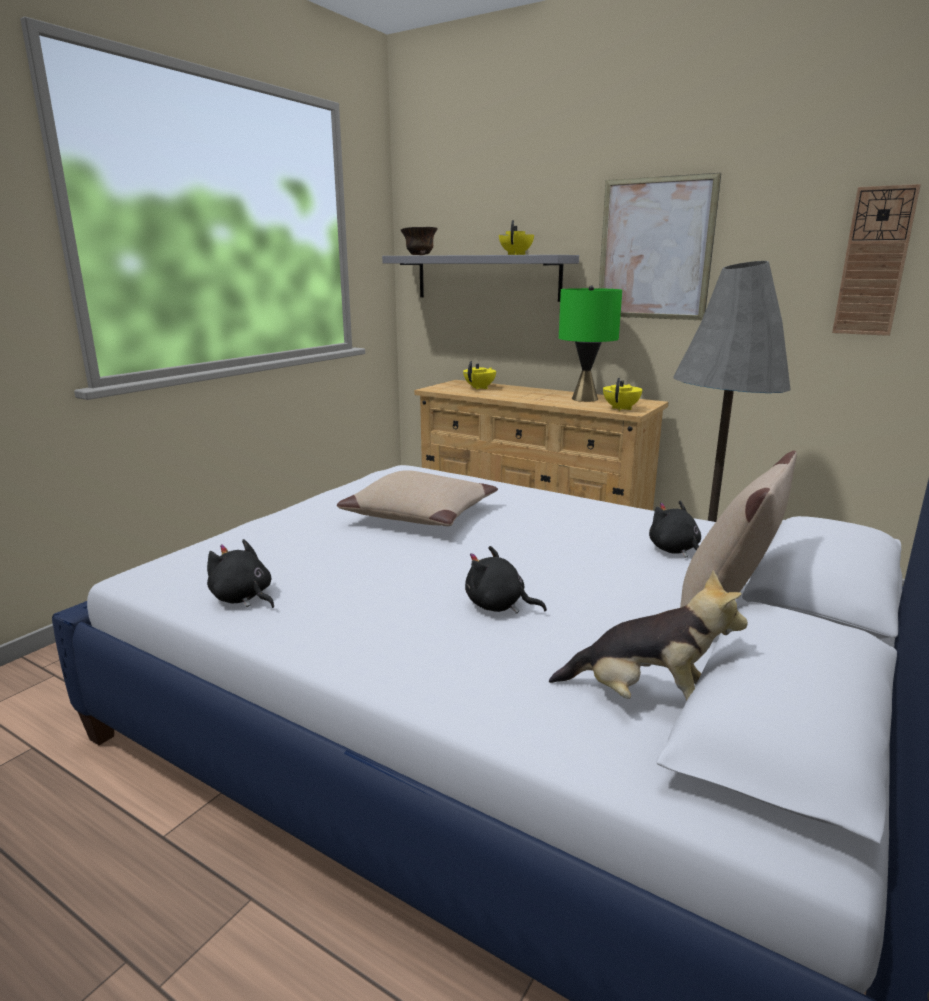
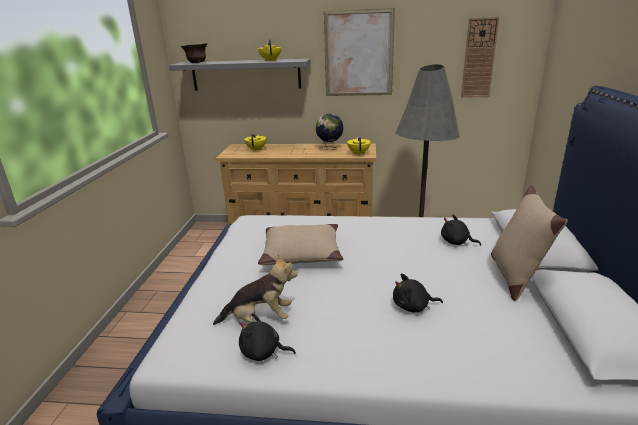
camera: 25 degrees left, 5 degrees up
plush toy [549,570,748,701] -> plush toy moved to [213,254,297,325]
green table lamp [559,285,622,402] -> globe [315,114,344,150]

